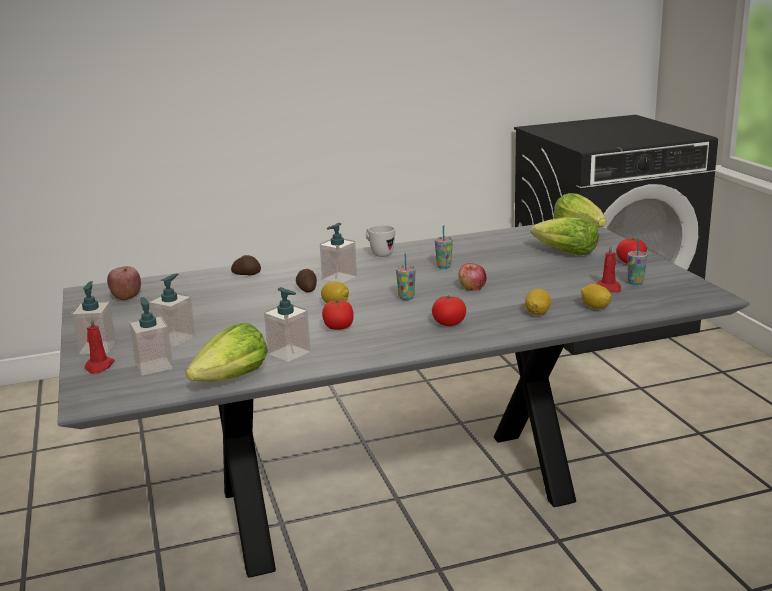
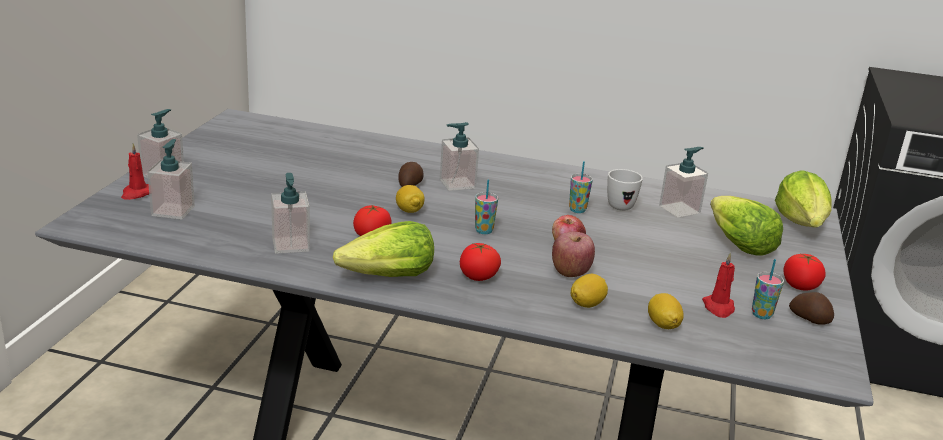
camera: 30 degrees right, 5 degrees up
apple [107,266,141,300] -> apple moved to [552,232,595,277]
soap dispenser [148,273,196,347] -> soap dispenser moved to [659,147,708,218]
lettuce [186,323,268,382] -> lettuce moved to [333,221,434,277]
potato [231,255,261,275] -> potato moved to [789,292,834,325]
white mug [366,225,395,257] -> white mug moved to [607,169,643,211]

